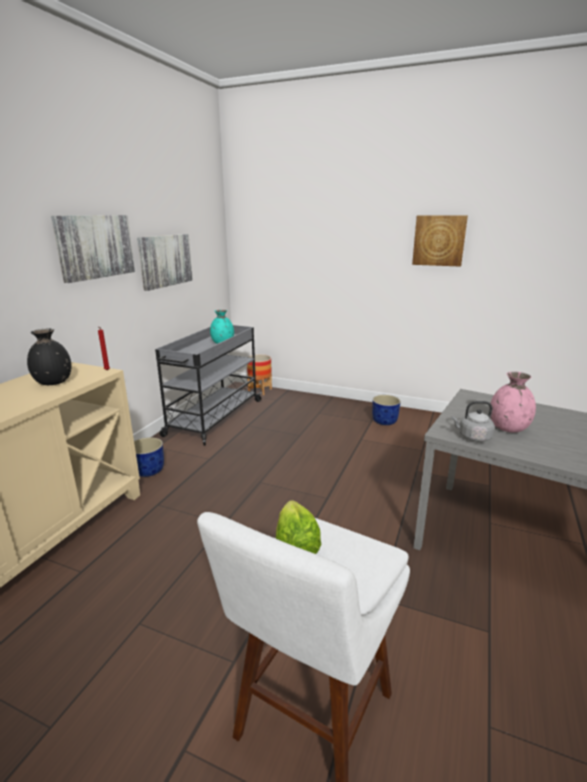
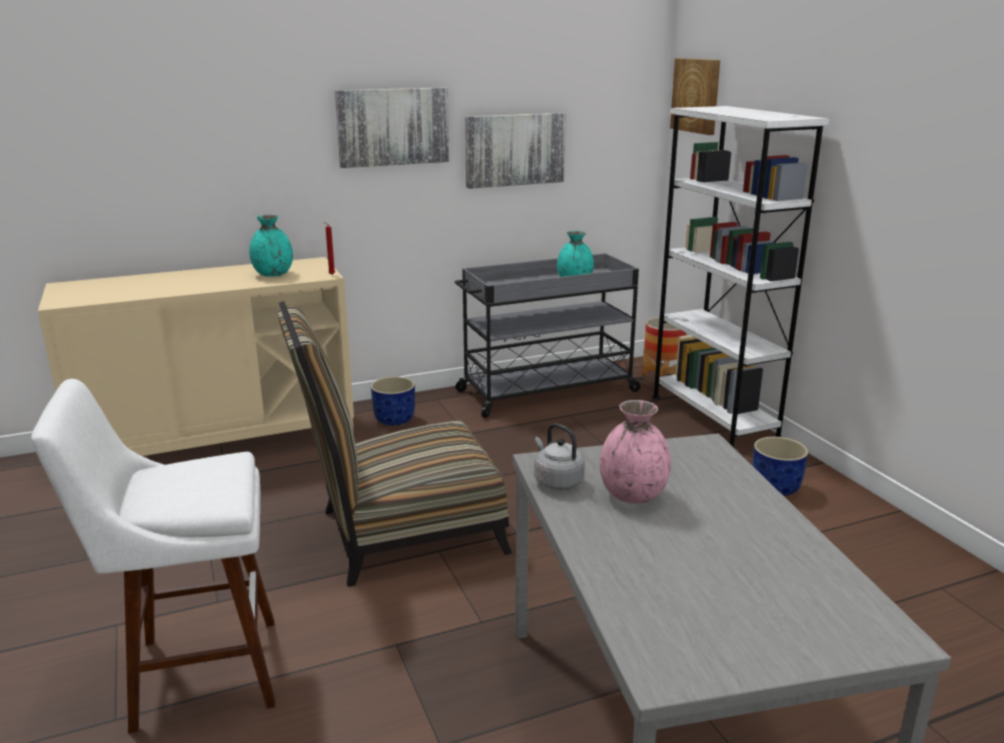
camera: 45 degrees right, 0 degrees up
black vase [27,329,72,385] -> turquoise vase [249,215,293,277]
lettuce [276,500,321,554] -> none
picture [412,215,468,267] -> picture moved to [670,58,720,135]
none -> chair [277,301,512,587]
none -> white bookcase [652,106,829,449]

